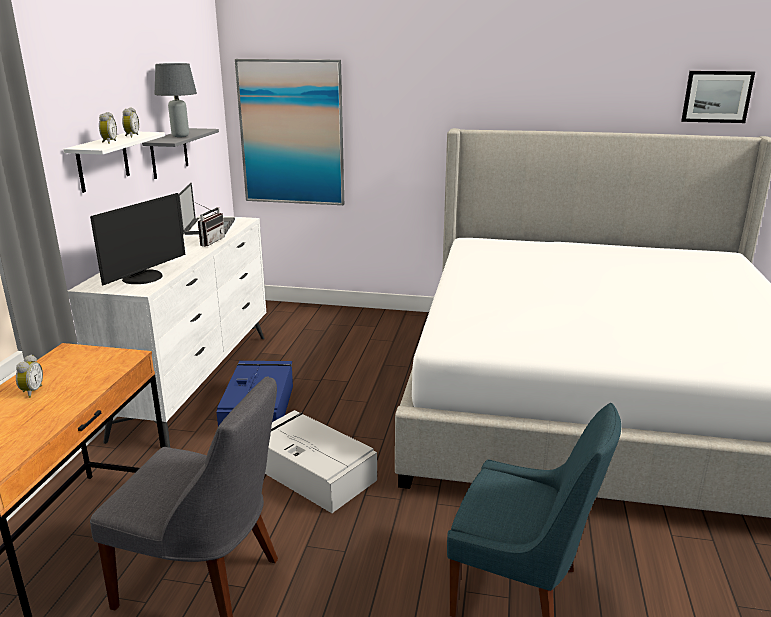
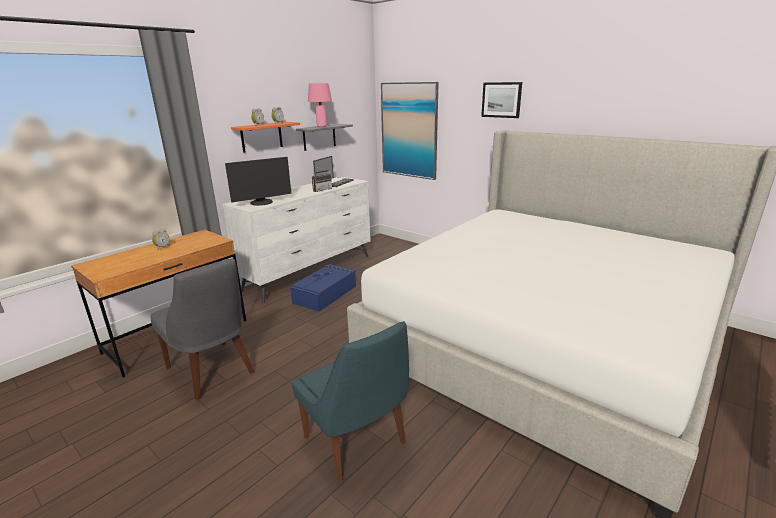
camera: 30 degrees right, 0 degrees up
white shelf [63,132,165,193] -> orange shelf [231,122,300,153]
grey table lamp [155,63,197,137] -> pink table lamp [308,83,332,127]
grey storage box [265,410,377,513] -> none
picture [681,71,755,123] -> picture moved to [481,82,522,118]

